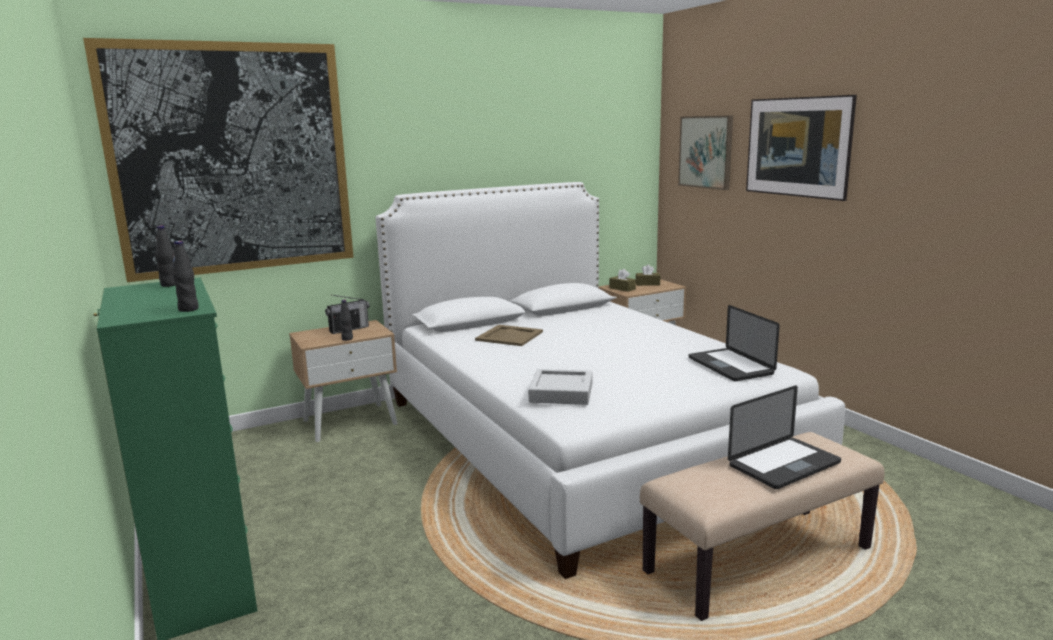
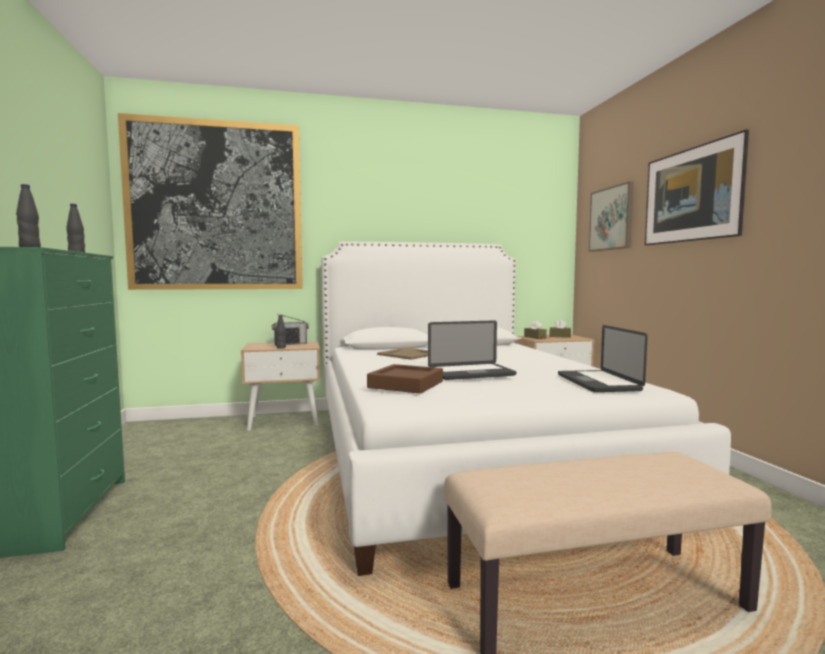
camera: 15 degrees right, 10 degrees down
grey tray [528,369,593,405] -> brown tray [367,364,443,394]
laptop [728,386,841,489] -> laptop moved to [428,320,516,380]

